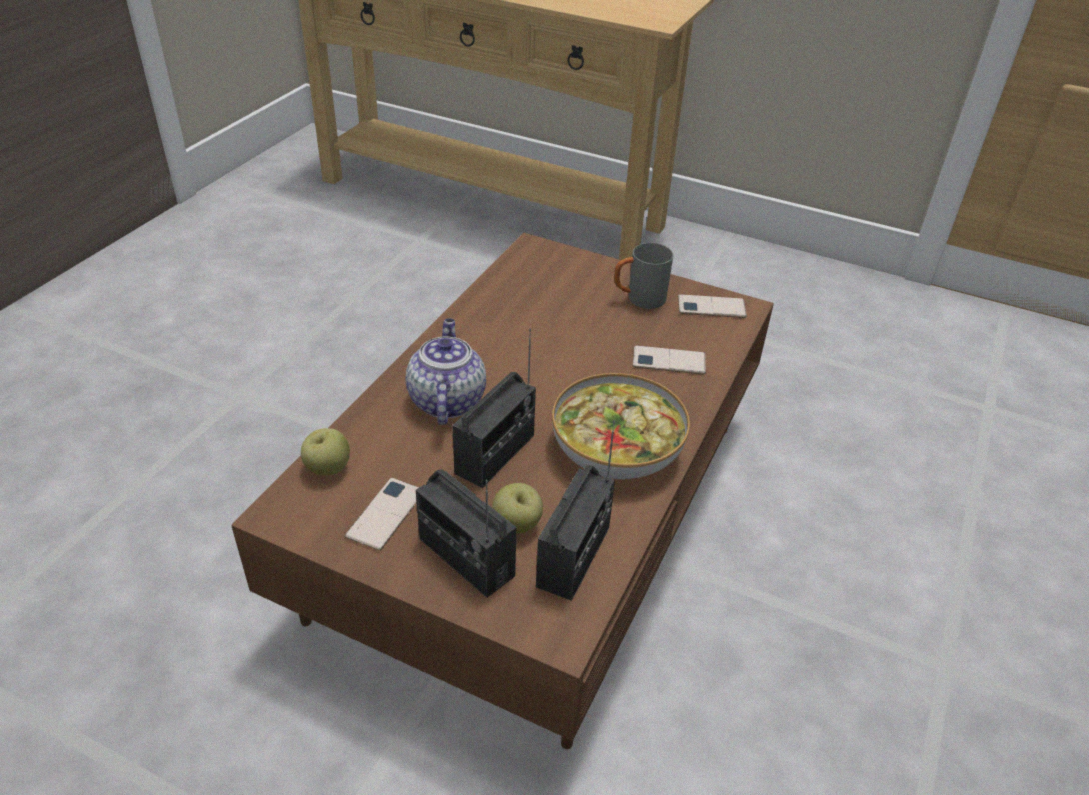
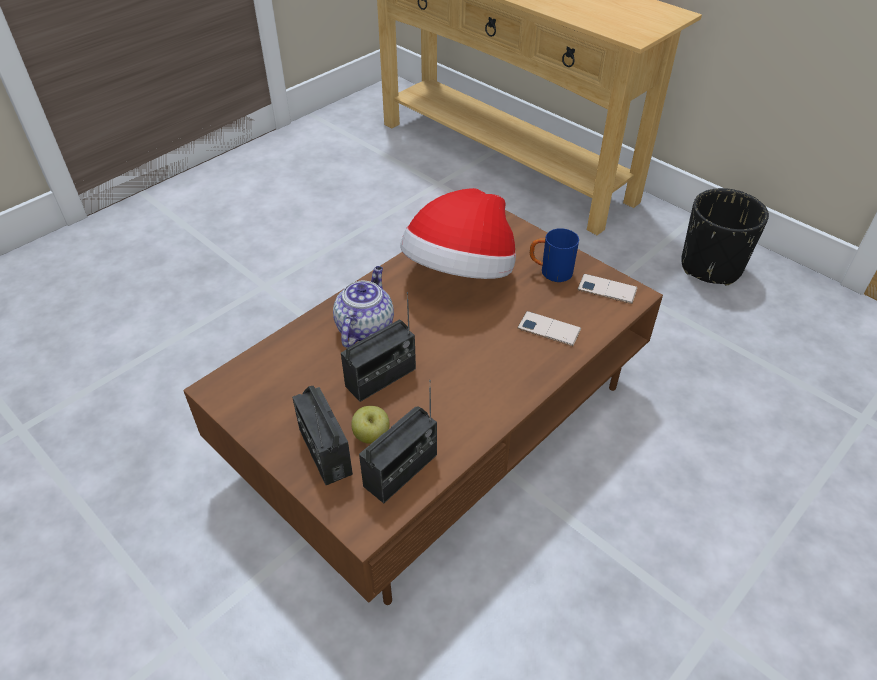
camera: 20 degrees right, 5 degrees up
apple [301,428,350,475] -> none
phone [345,478,419,551] -> none
bowl [552,373,690,480] -> none
grey mug [614,243,673,309] -> blue mug [530,228,579,282]
none -> hat [400,188,516,279]
none -> black planter [681,188,769,286]

